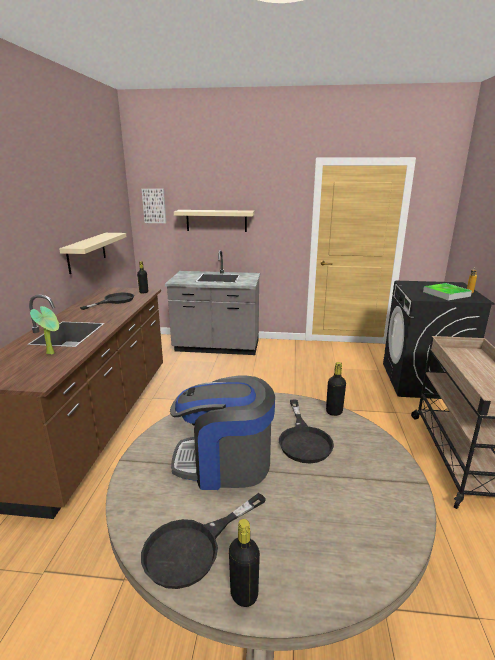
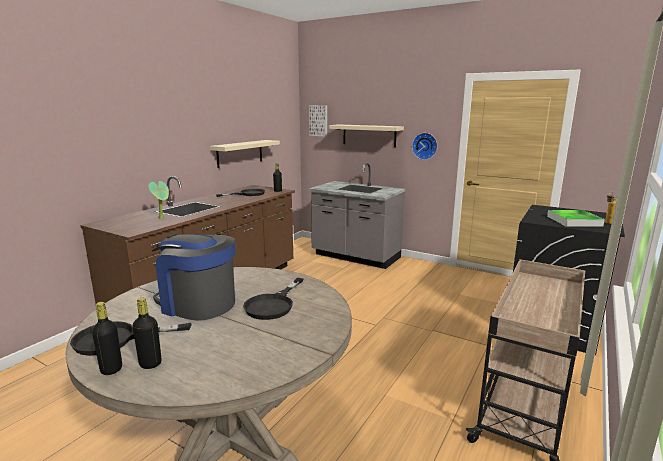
camera: 25 degrees right, 5 degrees down
black bottle [326,362,346,416] -> black bottle moved to [132,298,162,369]
none -> wall clock [412,133,438,160]

